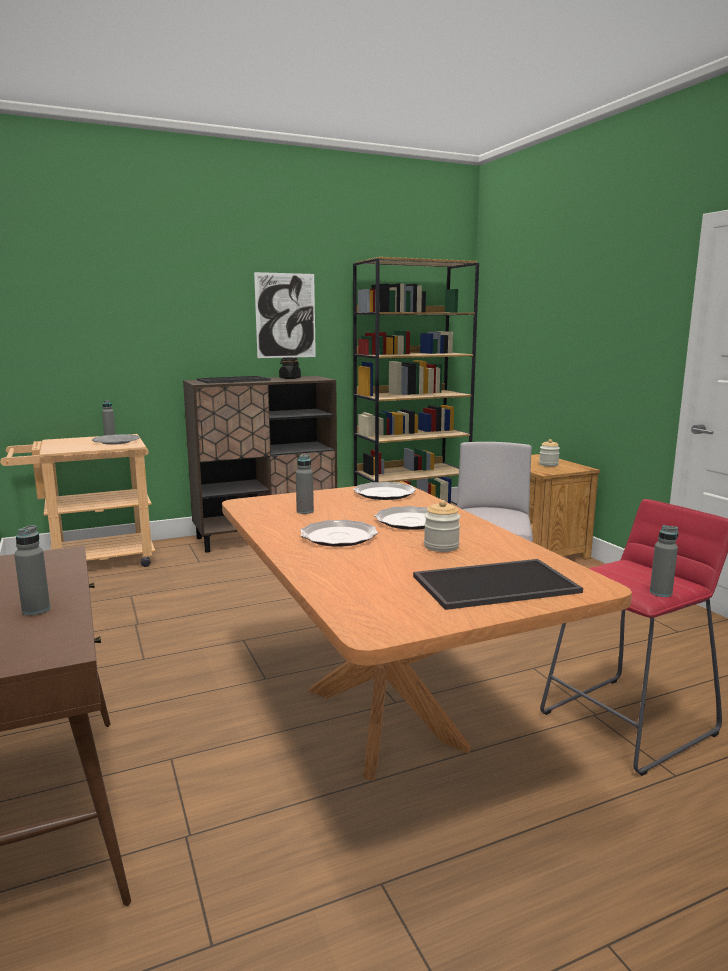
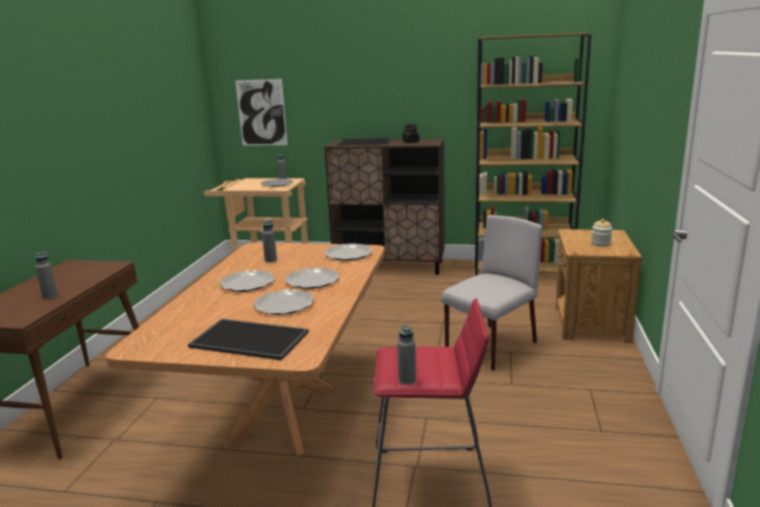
camera: 35 degrees right, 5 degrees up
picture [254,272,316,358] -> picture moved to [235,79,288,146]
jar [424,500,460,552] -> plate [253,290,315,315]

